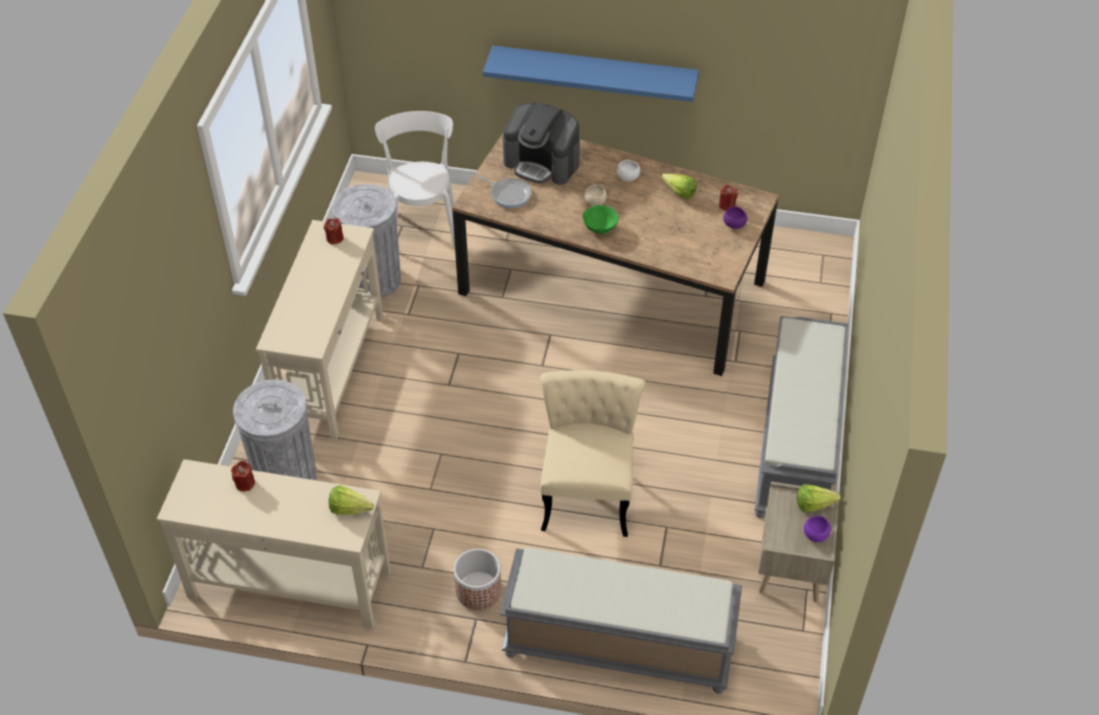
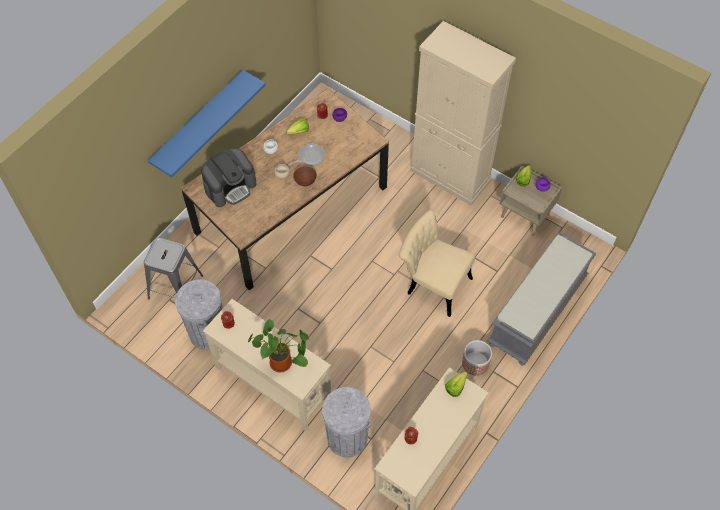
camera: 65 degrees left, 10 degrees up
white chair [375,111,455,247] -> grey stool [144,238,203,299]
frying pan [477,175,532,208] -> frying pan moved to [288,144,325,166]
green bowl [583,205,619,234] -> brown bowl [293,166,317,186]
grey bench [755,316,848,518] -> beige cabinet [410,21,516,206]
none -> potted plant [248,318,309,373]

